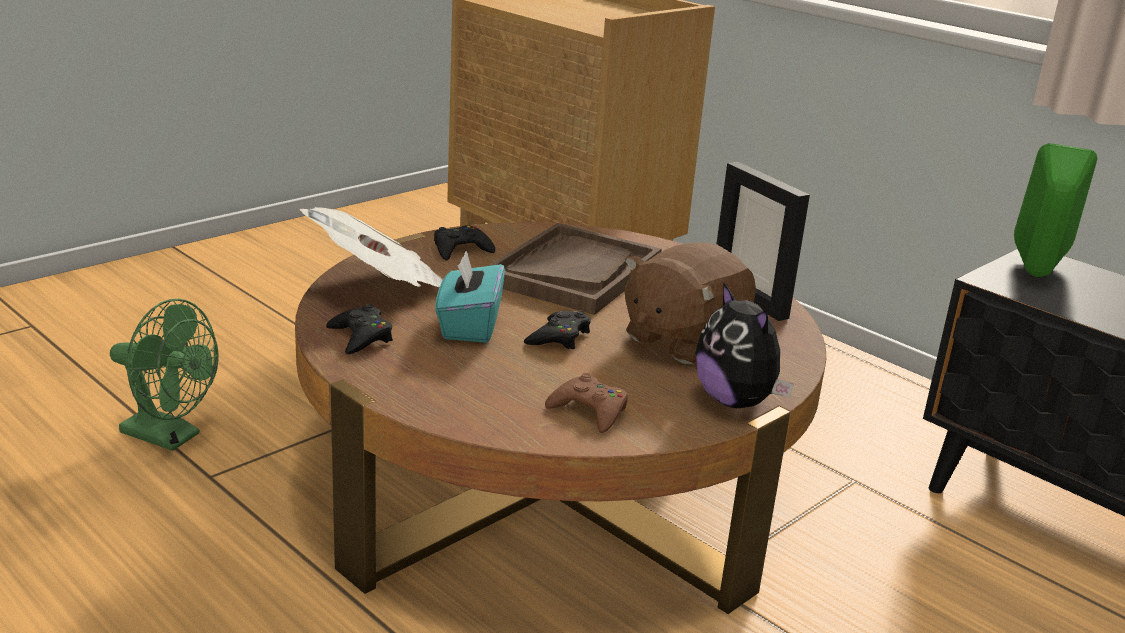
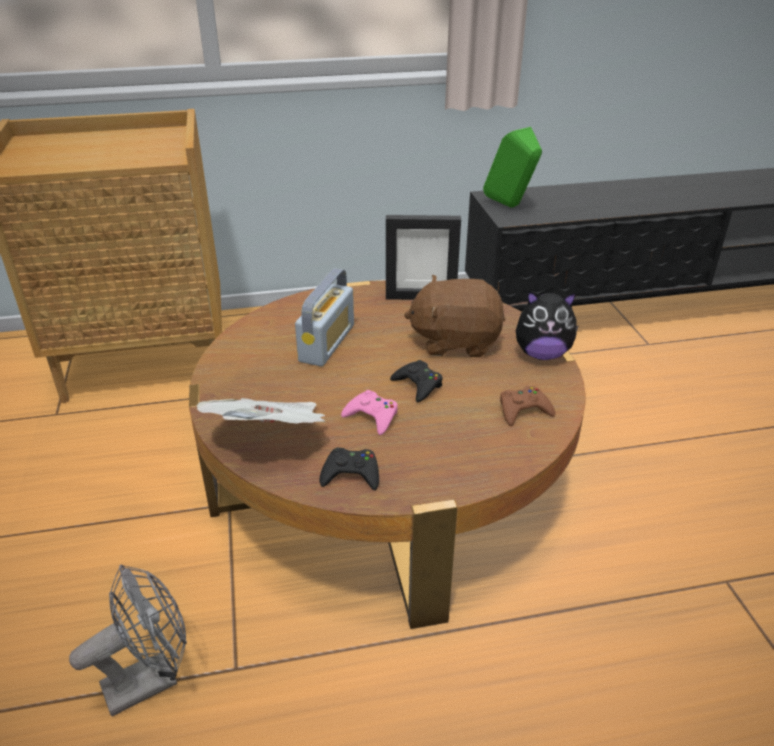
camera: 55 degrees left, 10 degrees up
green fan [110,299,218,451] -> grey fan [69,564,187,717]
black game controller [434,225,495,261] -> none
turquoise tissue box [435,250,505,343] -> pink game controller [341,390,398,435]
brown tray [488,223,662,315] -> radio [295,268,354,366]
brown plush toy [625,242,756,364] -> brown plush toy turned 105 degrees clockwise [404,275,505,357]

